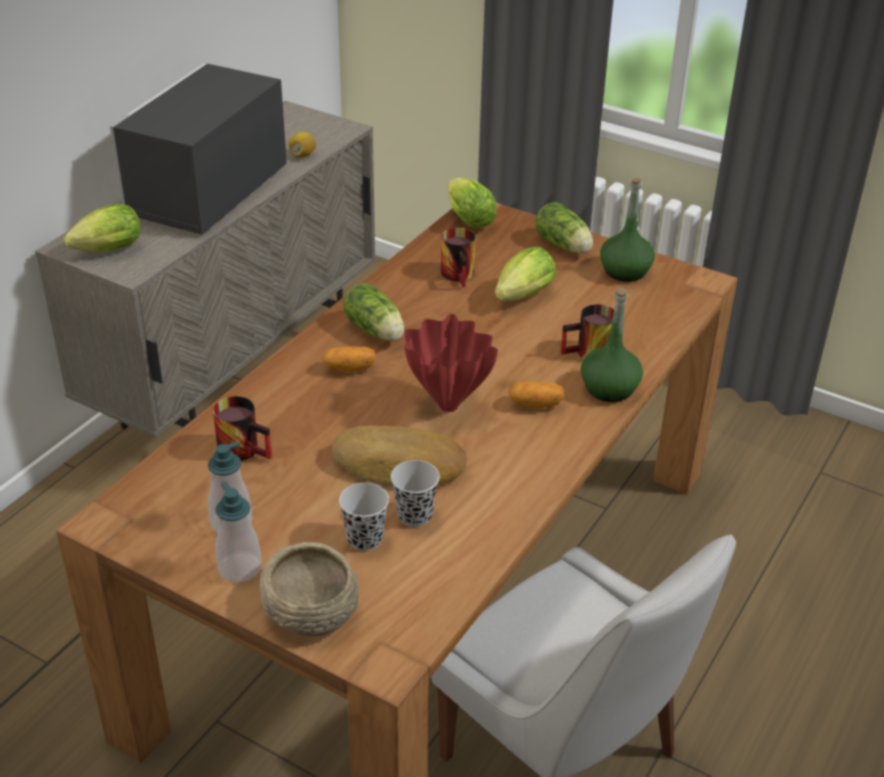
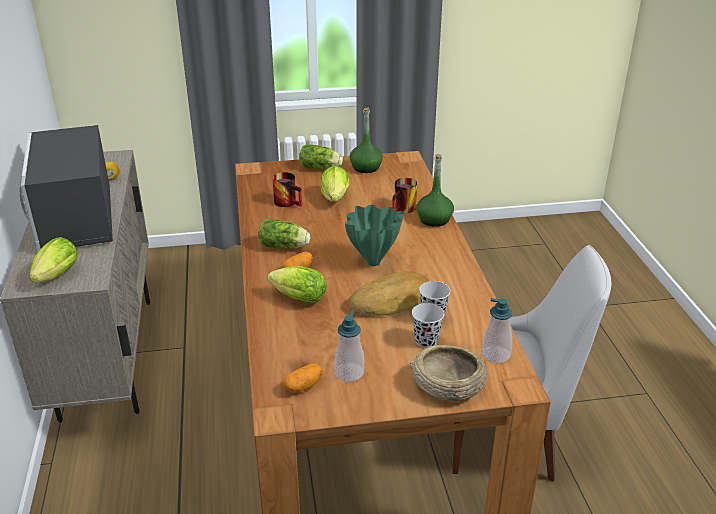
camera: 40 degrees left, 5 degrees down
mug [213,396,272,461] -> none
soap dispenser [215,481,262,583] -> soap dispenser moved to [482,298,513,364]
red vase [404,314,498,412] -> green vase [345,205,404,266]
lettuce [447,177,496,228] -> lettuce moved to [267,266,327,304]
potato [509,382,564,409] -> potato moved to [283,364,323,393]

